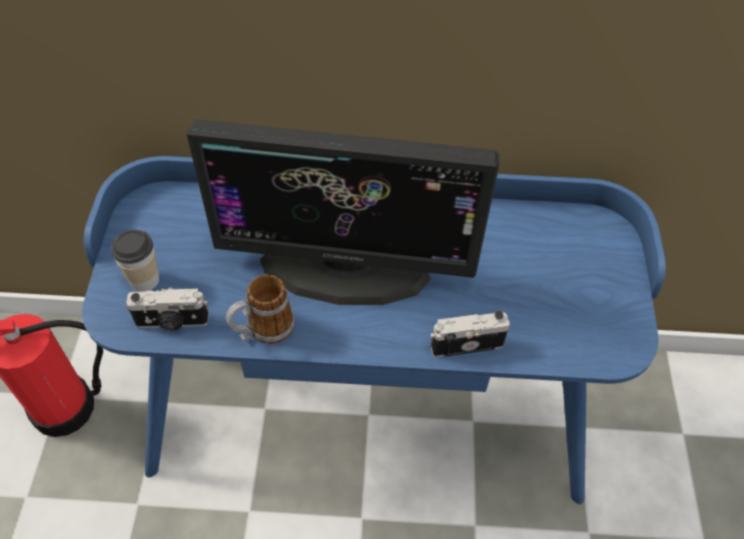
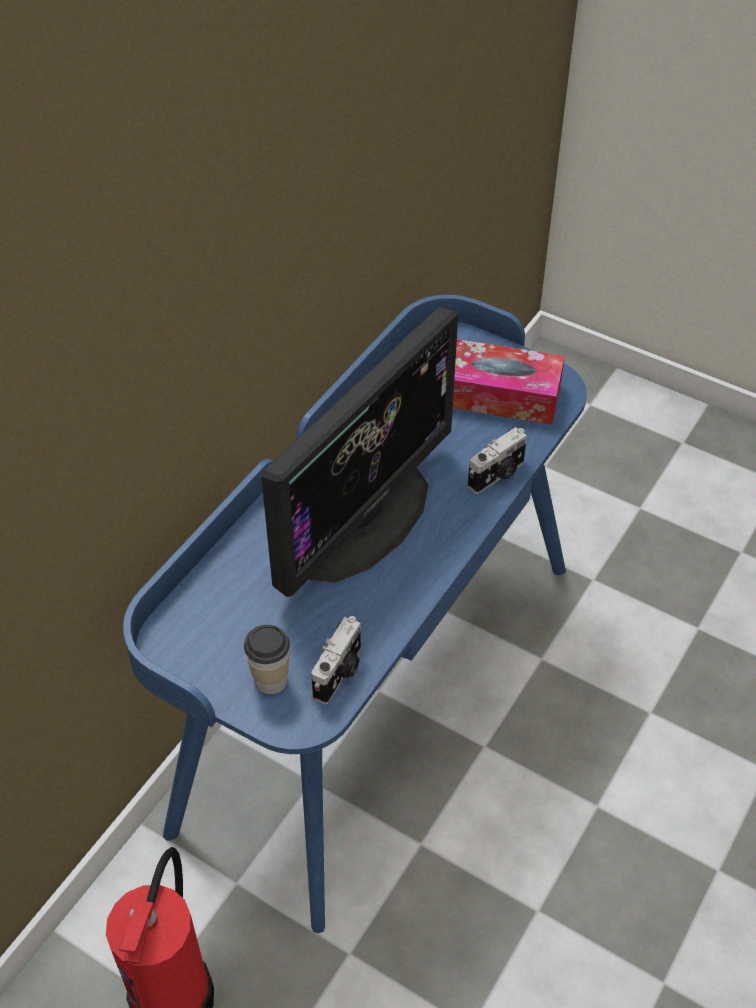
camera: 60 degrees left, 5 degrees down
mug [226,274,295,344] -> none
camera [430,310,510,357] -> camera turned 150 degrees counterclockwise [468,427,527,494]
none -> tissue box [453,339,565,425]

